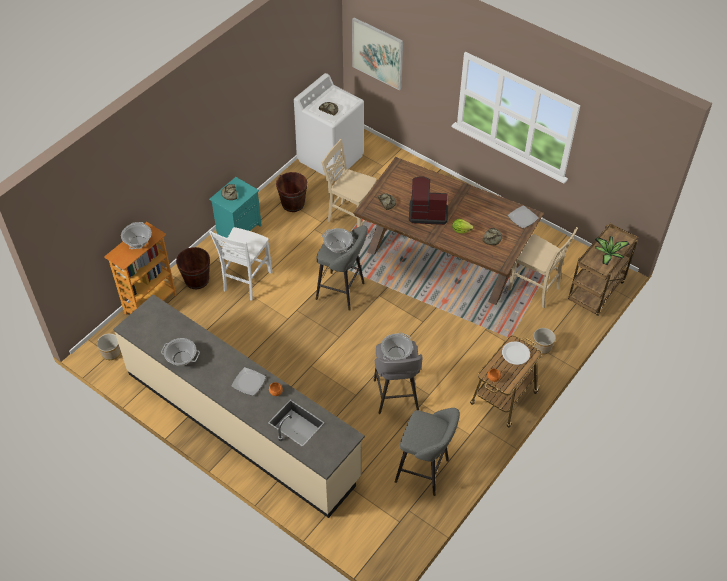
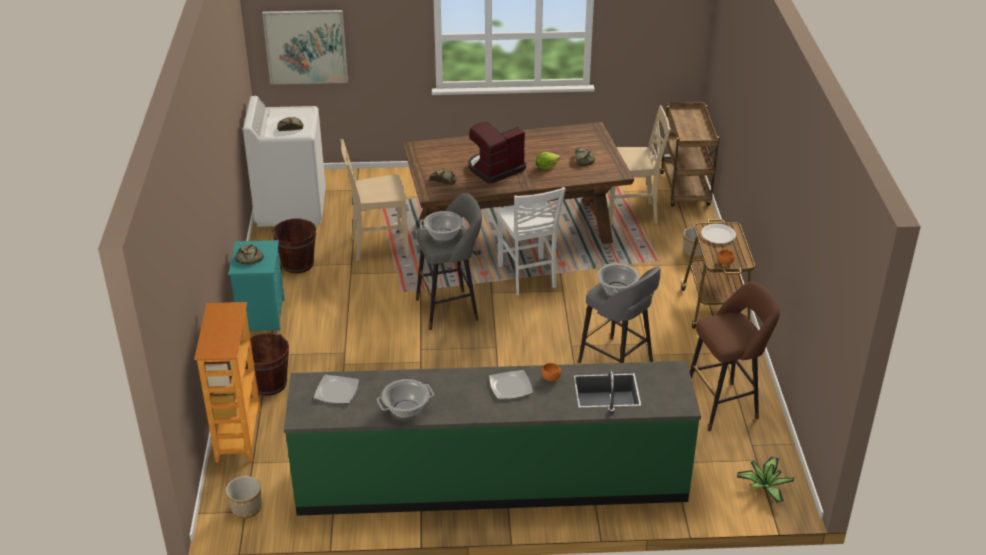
camera: 40 degrees left, 15 degrees down
beige counter [113,294,365,518] -> green counter [284,361,701,516]
cooking pot [121,222,152,249] -> none
white chair [209,227,272,300] -> white chair moved to [496,187,566,295]
grey stool [395,408,460,496] -> brown stool [690,282,780,431]
plate [508,205,539,228] -> plate moved to [314,375,359,404]
potted plant [595,236,630,265] -> potted plant moved to [737,457,794,503]

